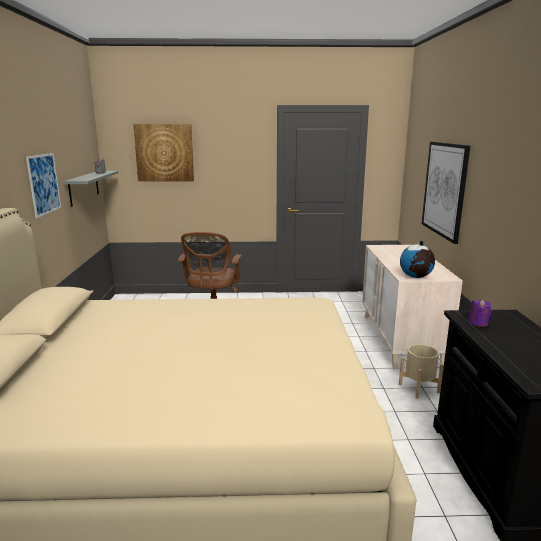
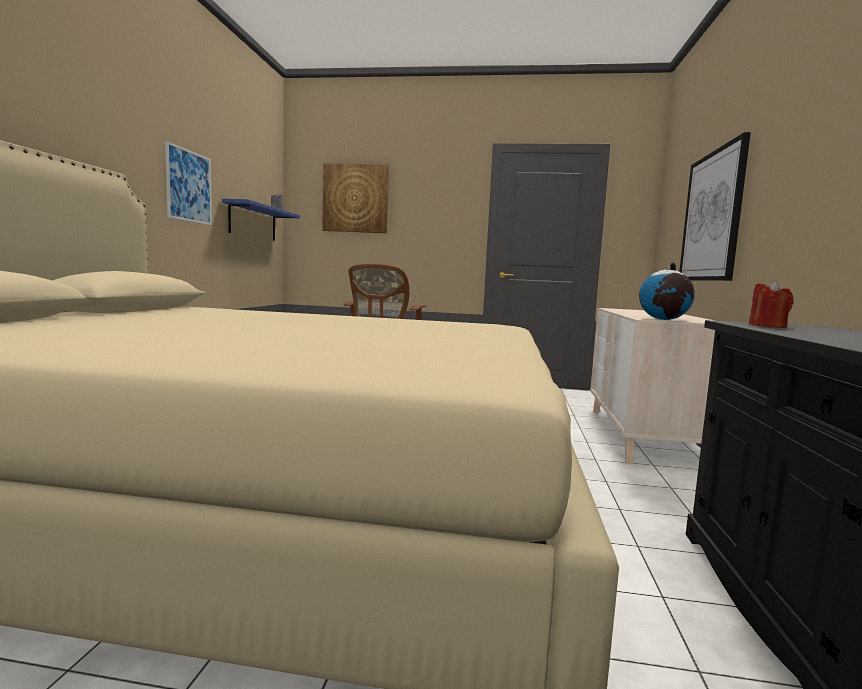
camera: 10 degrees right, 10 degrees down
grey shelf [64,171,118,207] -> blue shelf [222,199,300,241]
beige planter [399,344,444,399] -> none
purple candle [469,299,492,327] -> red candle [749,280,794,328]

